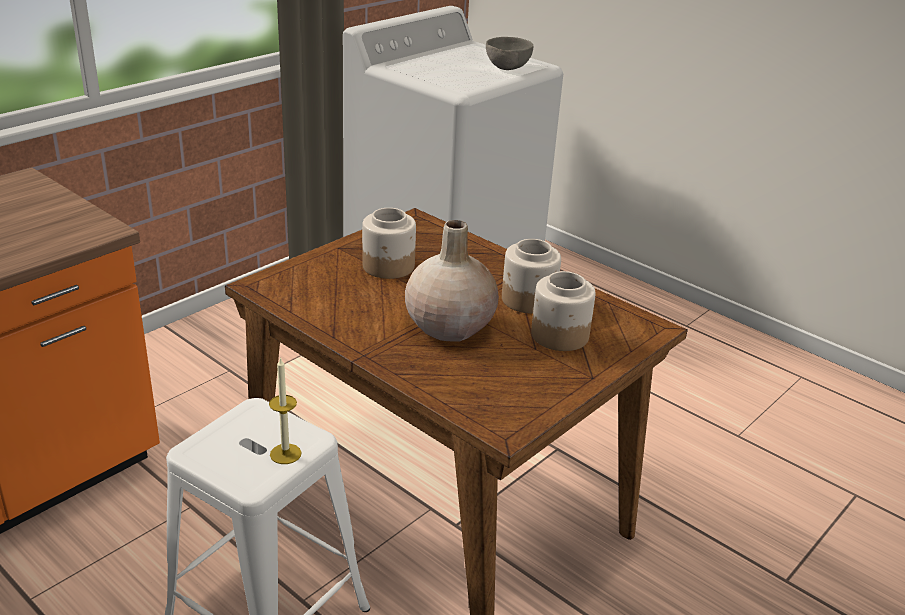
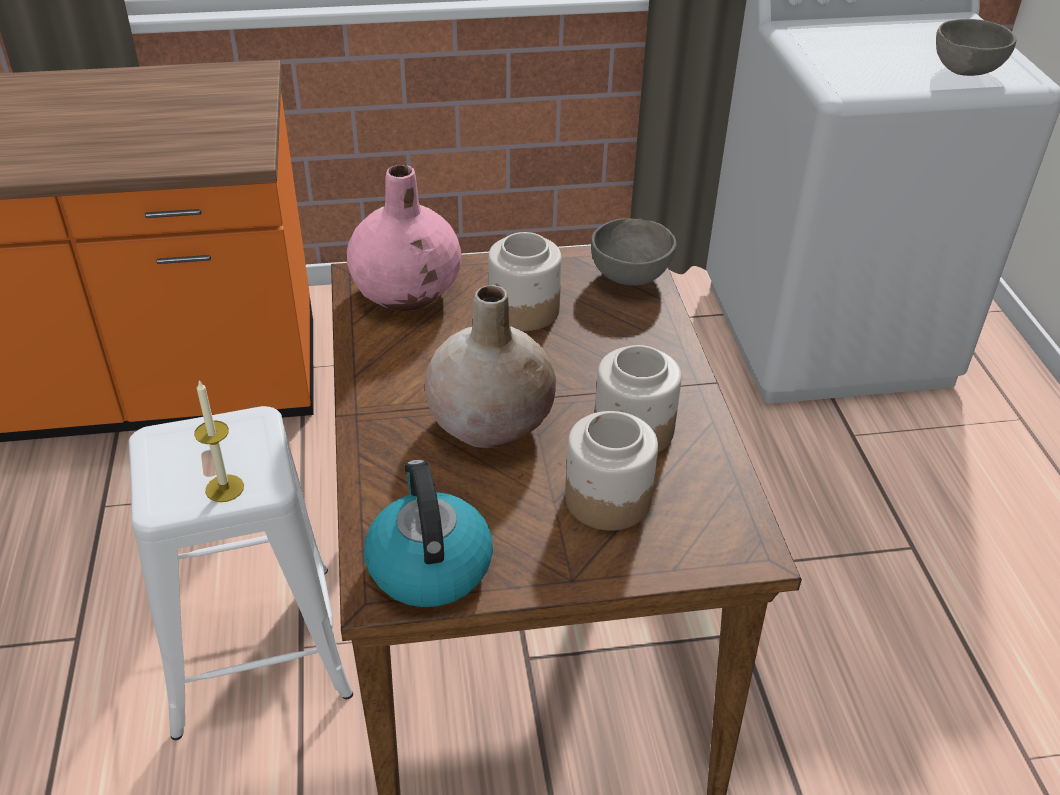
camera: 40 degrees right, 10 degrees up
none -> pink vase [347,165,461,311]
none -> kettle [364,460,493,607]
none -> grey bowl [591,218,677,286]

